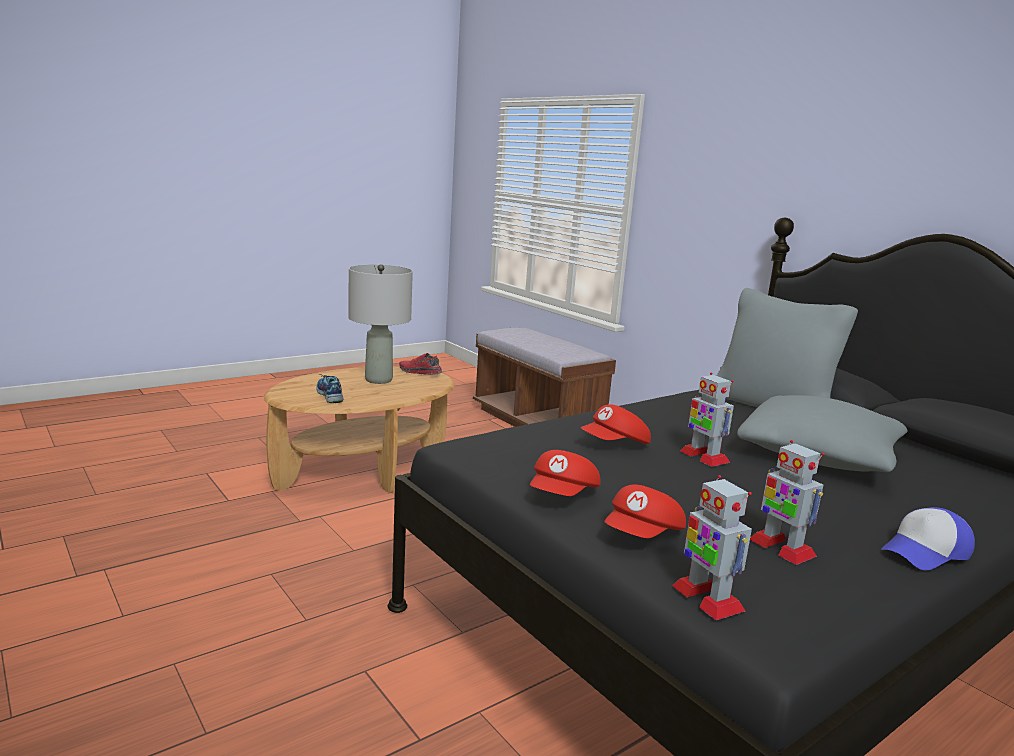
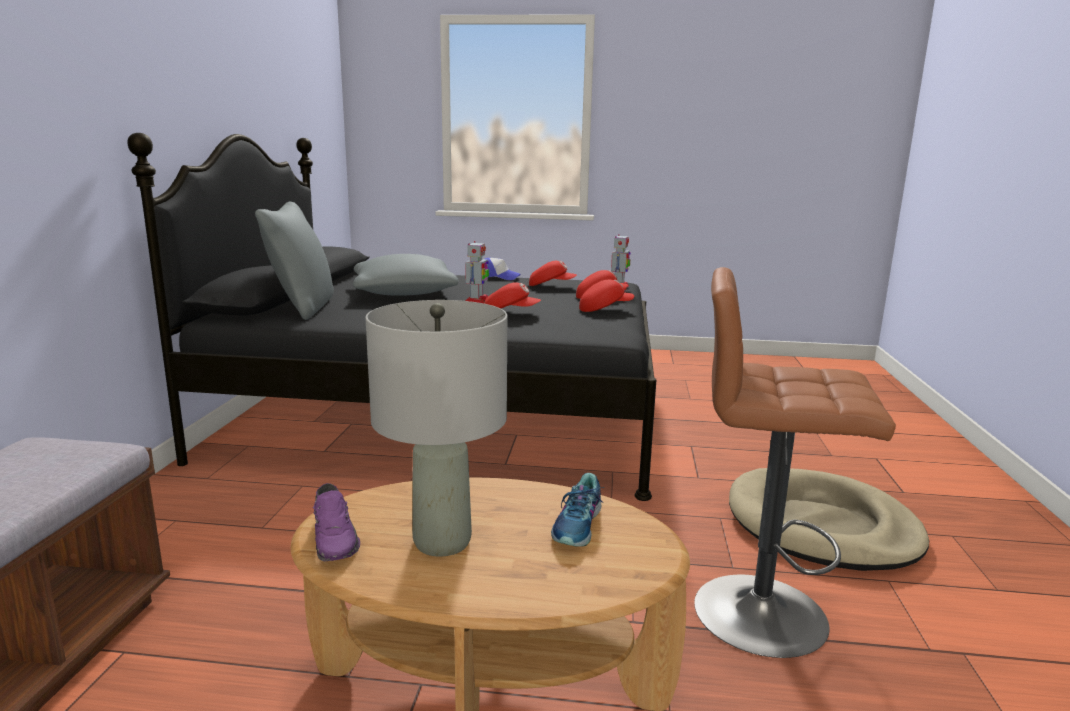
camera: 135 degrees left, 0 degrees up
red shoe [399,353,442,375] -> purple shoe [313,483,360,561]
toy robot [750,440,825,565] -> red cap [529,261,577,286]
none -> brown stool [694,267,896,658]
none -> beige dog bed [729,468,929,571]

